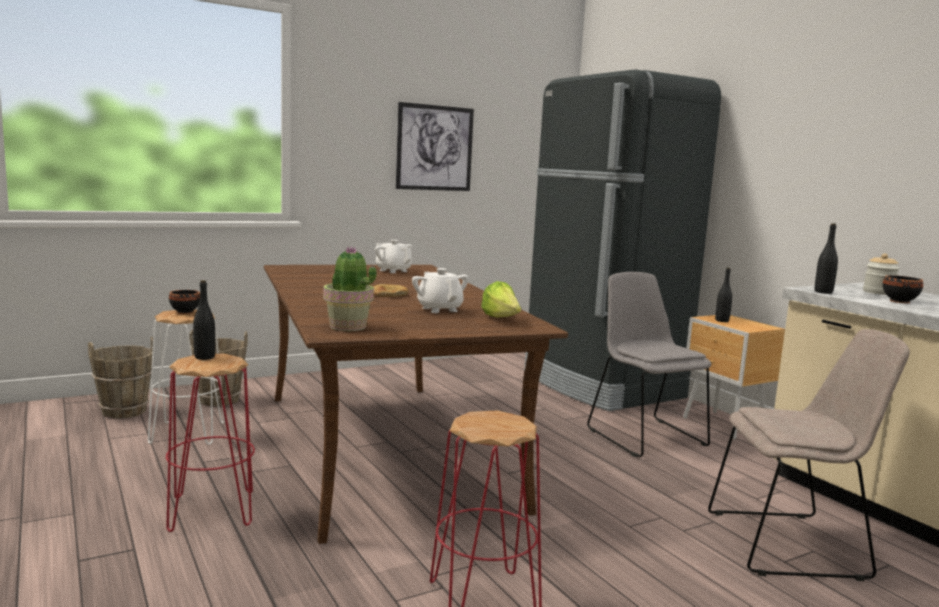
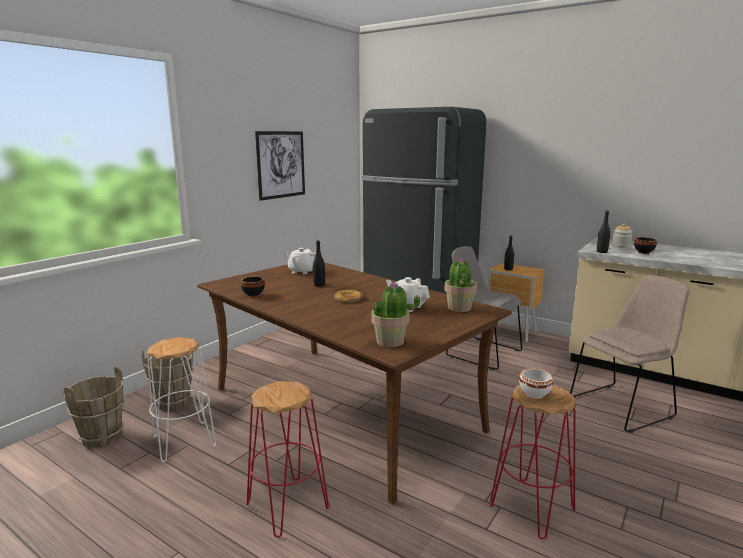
camera: 25 degrees left, 5 degrees up
black bowl [169,290,200,314] -> black bowl moved to [241,277,265,297]
black bottle [193,280,215,360] -> black bottle moved to [313,240,325,287]
lettuce [481,281,521,318] -> potted plant [444,258,477,312]
none -> white bowl [519,368,553,399]

